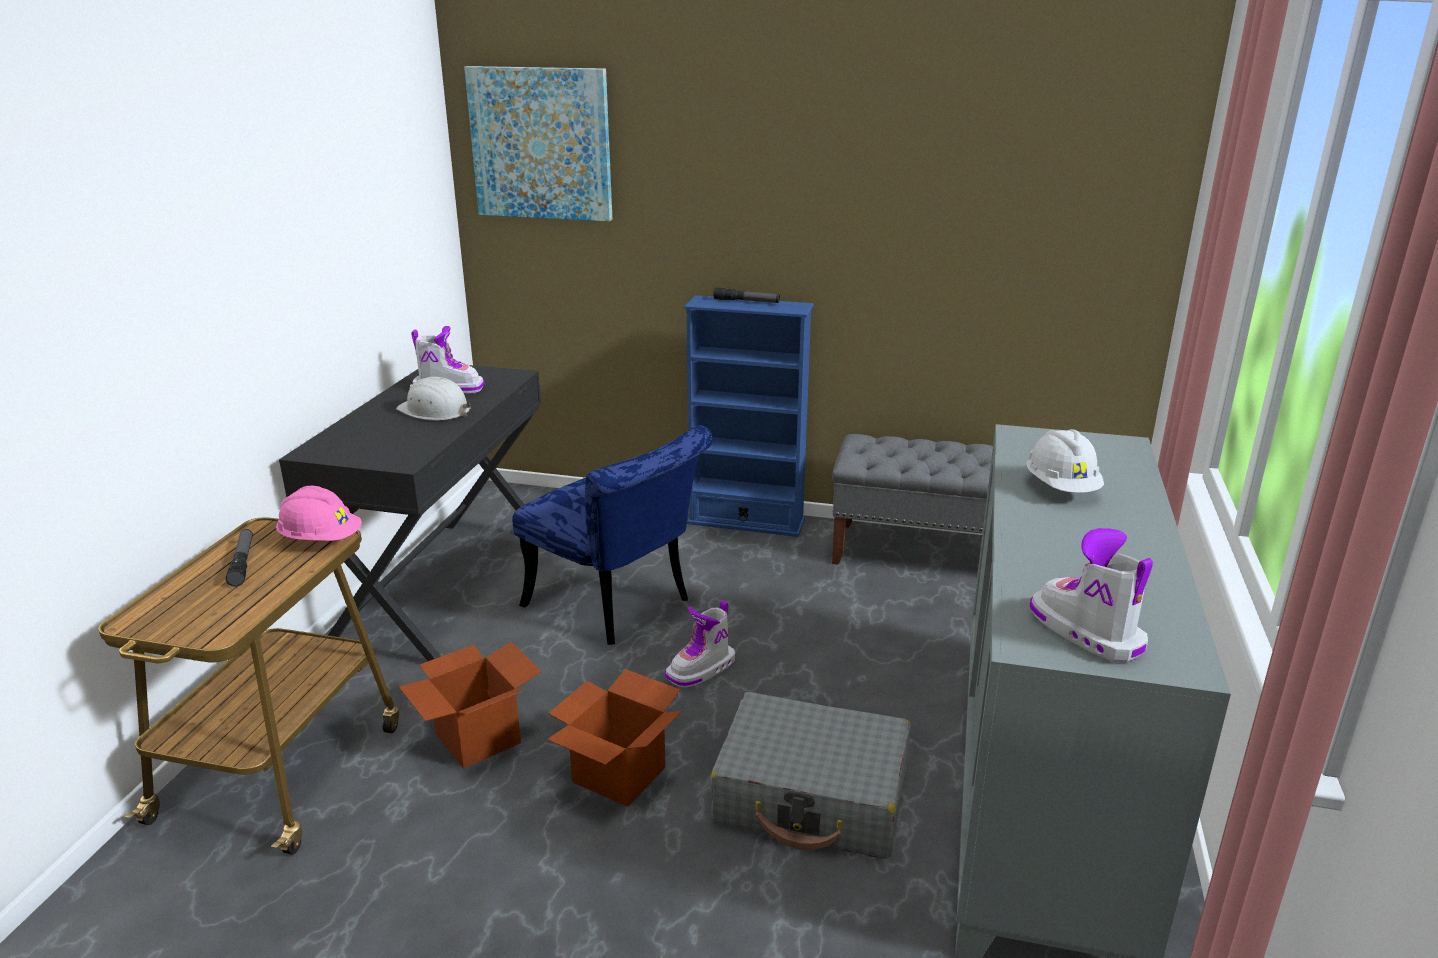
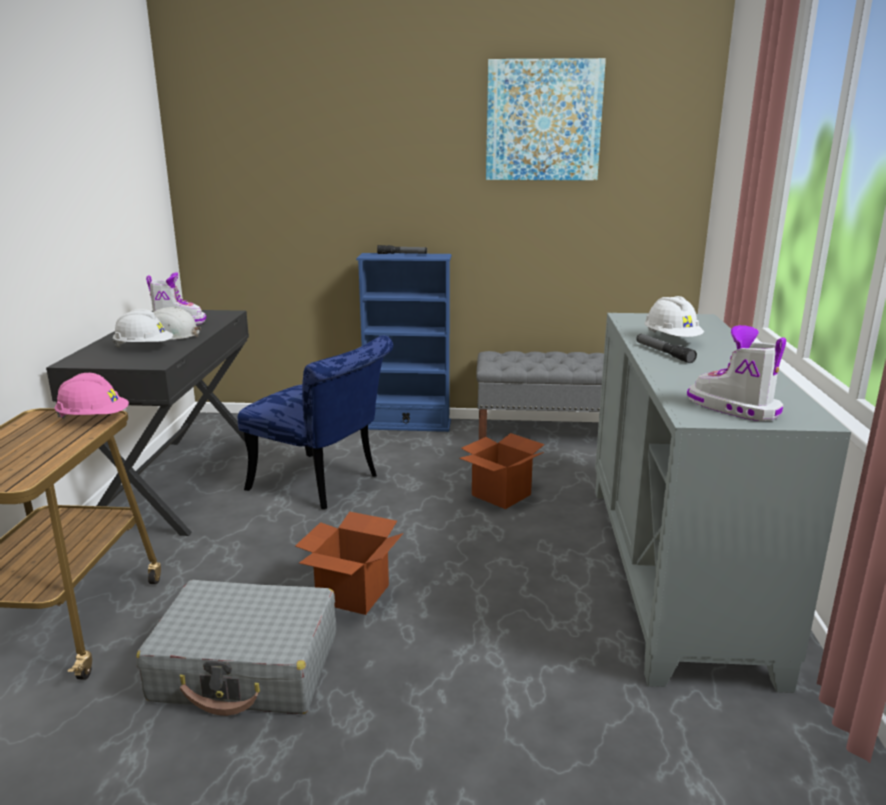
camera: 10 degrees left, 5 degrees down
flashlight [226,529,253,586] -> flashlight moved to [636,334,697,363]
cardboard box [398,642,542,769] -> cardboard box moved to [459,433,545,509]
picture [464,66,613,222] -> picture moved to [486,58,606,180]
boot [665,600,735,687] -> none
grey suitcase [710,692,911,859] -> grey suitcase moved to [136,580,336,716]
none -> white hard hat [113,309,173,348]

